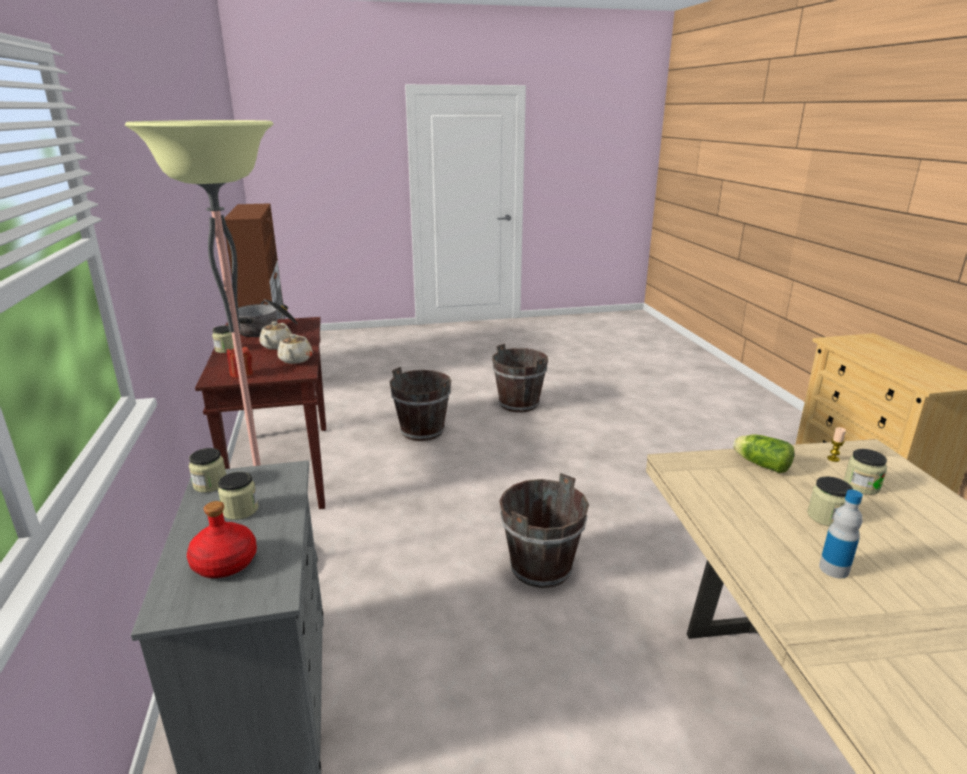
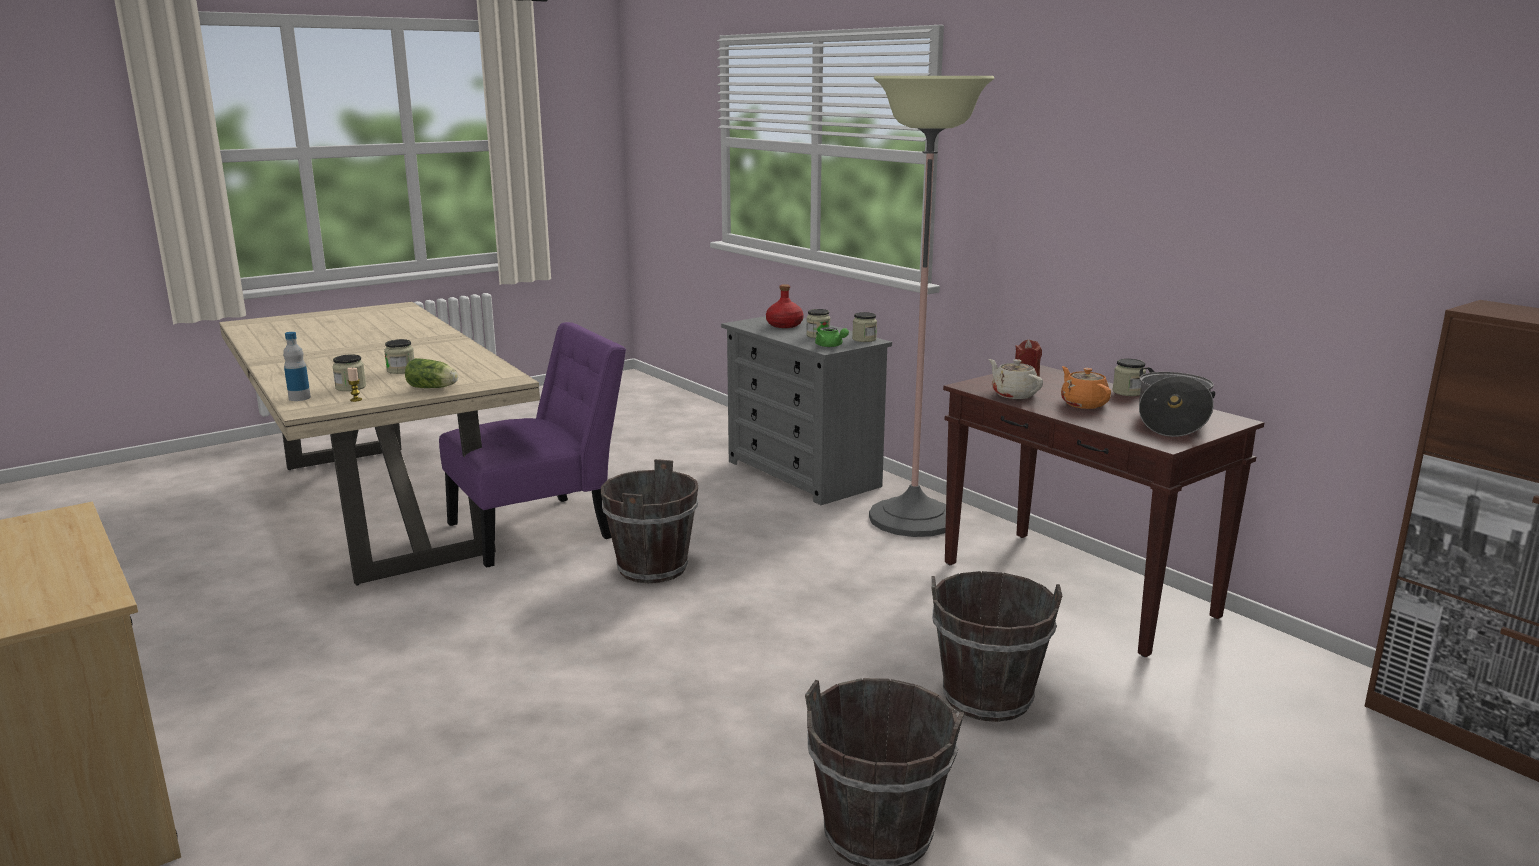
camera: 155 degrees right, 5 degrees down
beige teapot [259,321,292,350] -> orange teapot [1061,366,1111,409]
bottle [819,490,863,578] -> bottle moved to [283,332,311,401]
none -> purple chair [439,322,626,568]
none -> green teapot [815,327,849,347]

